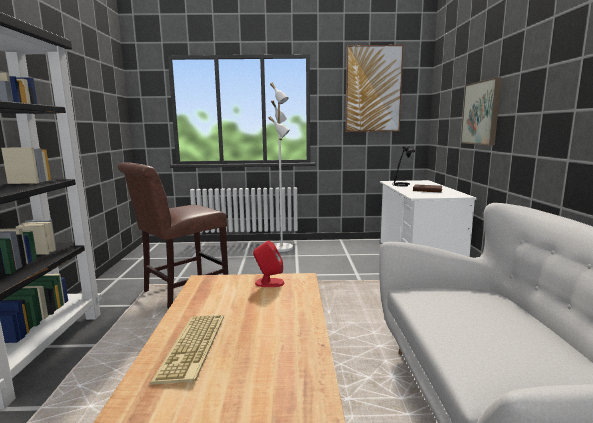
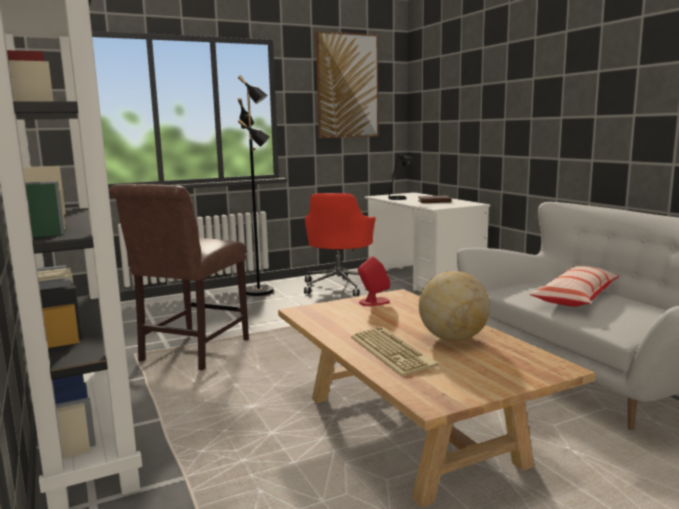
camera: 25 degrees left, 0 degrees up
white floor lamp [269,83,293,252] -> black floor lamp [238,75,274,296]
picture [461,77,502,146] -> none
none -> red office chair [304,193,376,297]
none -> globe [419,271,490,341]
none -> pillow [529,266,619,307]

